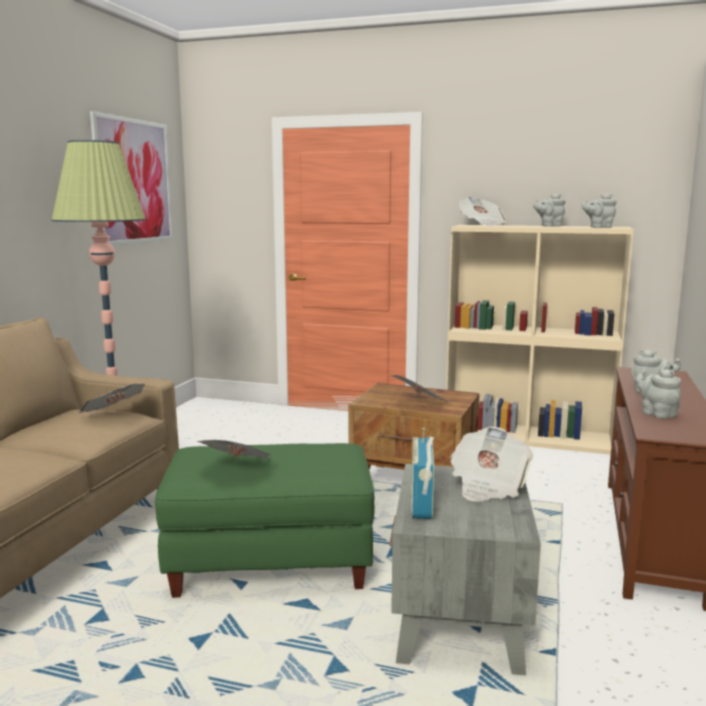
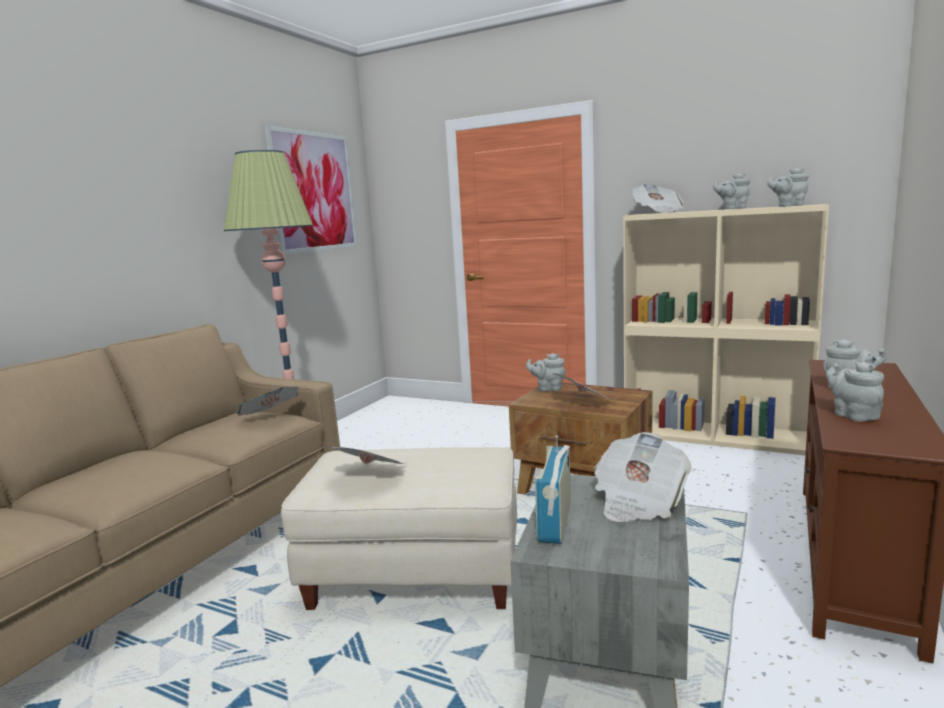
camera: 10 degrees right, 0 degrees up
green ottoman [155,443,374,598] -> beige ottoman [281,447,517,610]
none -> grey teapot [526,353,566,391]

